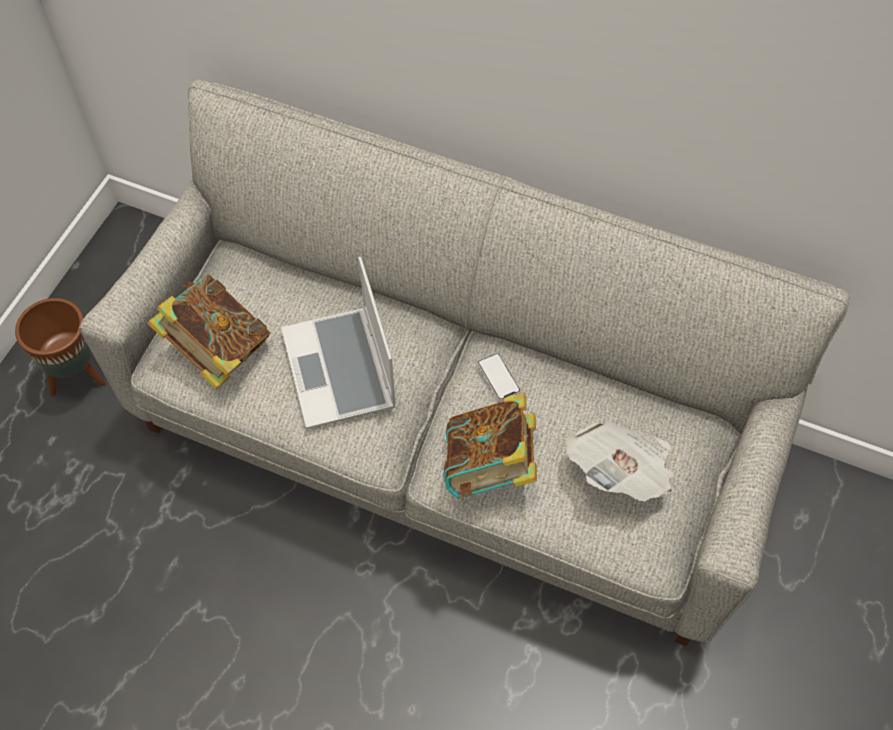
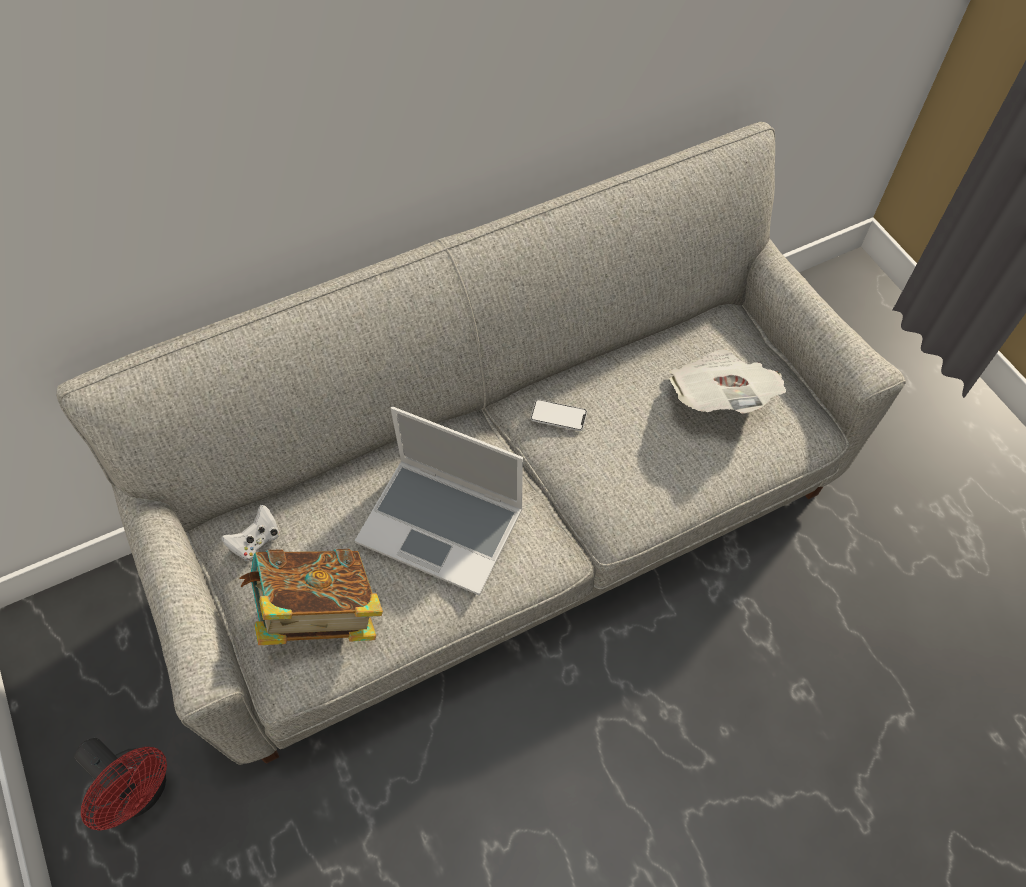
camera: 50 degrees left, 0 degrees up
brown planter [15,298,106,396] -> red fan [74,738,167,830]
book [444,392,537,501] -> none
none -> white game controller [221,505,280,561]

